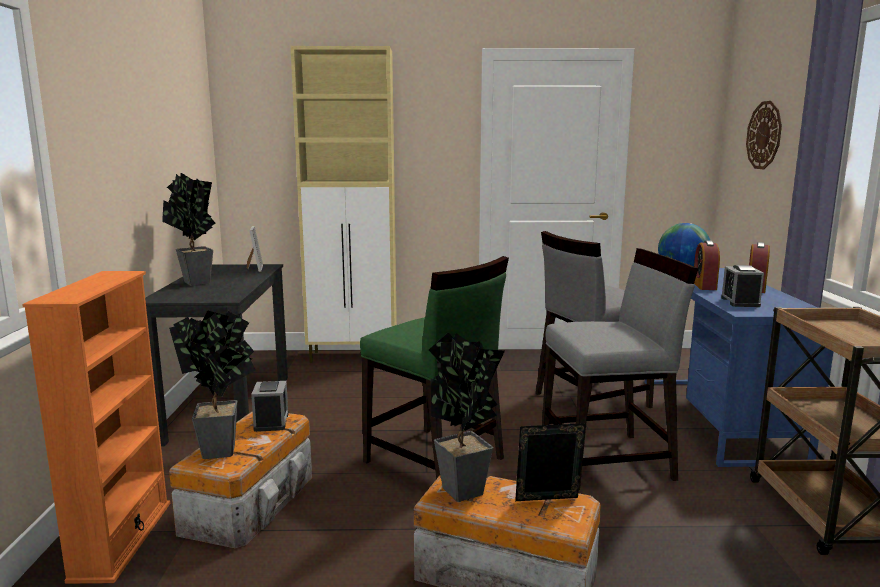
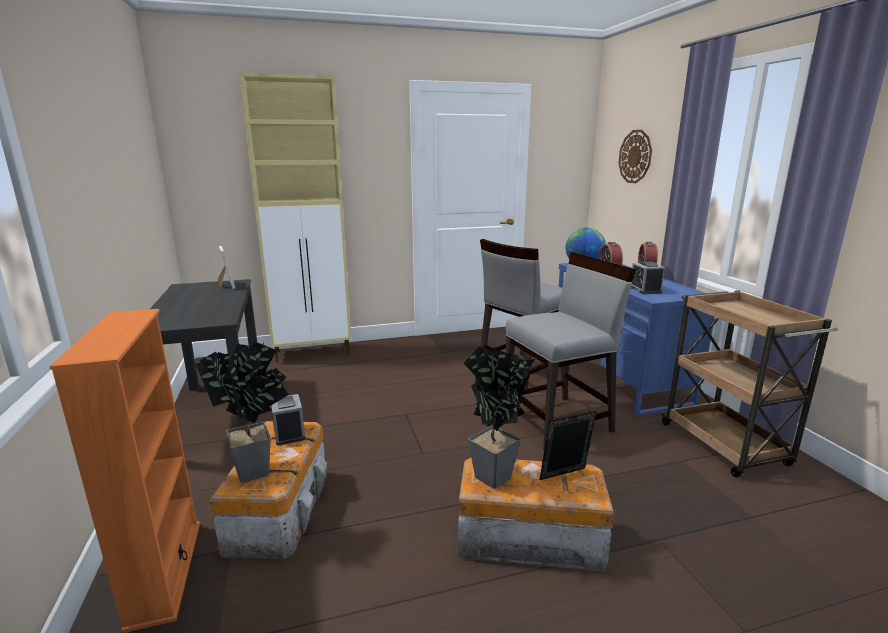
camera: 15 degrees left, 5 degrees up
potted plant [162,173,216,286] -> none
green chair [360,256,509,479] -> none

